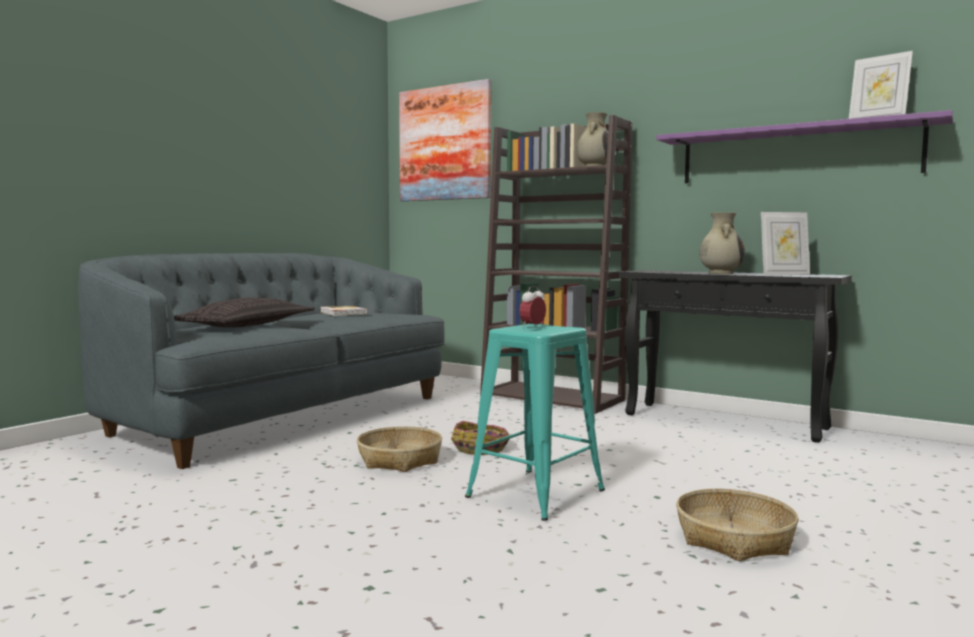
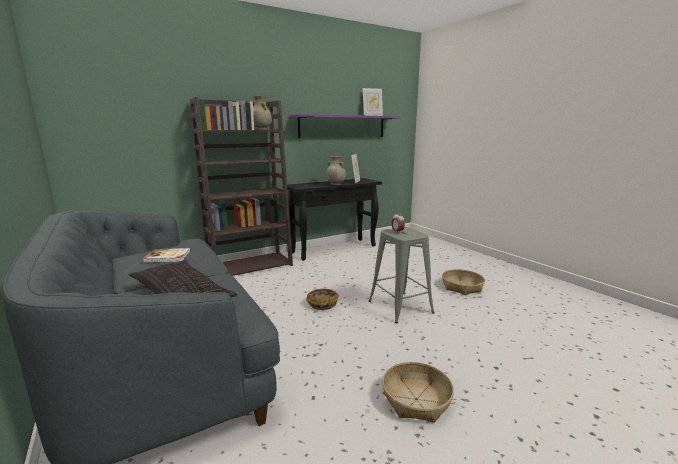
camera: 65 degrees left, 10 degrees up
basket [357,426,442,472] -> basket moved to [382,362,454,423]
picture [399,79,491,201] -> none
turquoise stool [465,324,605,521] -> grey stool [369,227,435,323]

